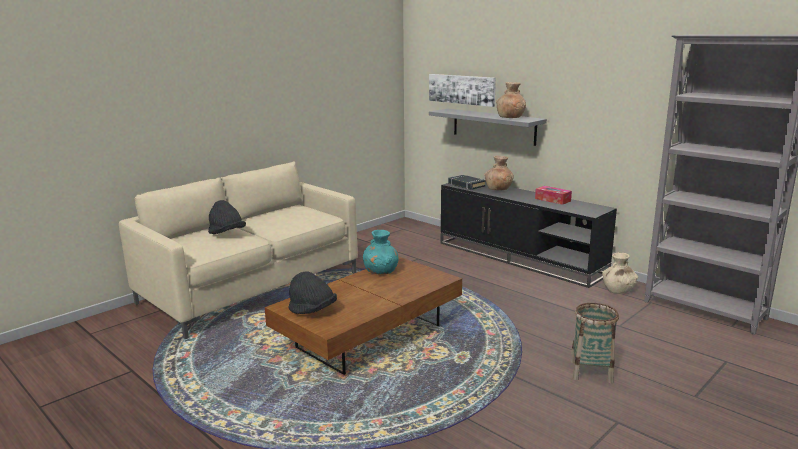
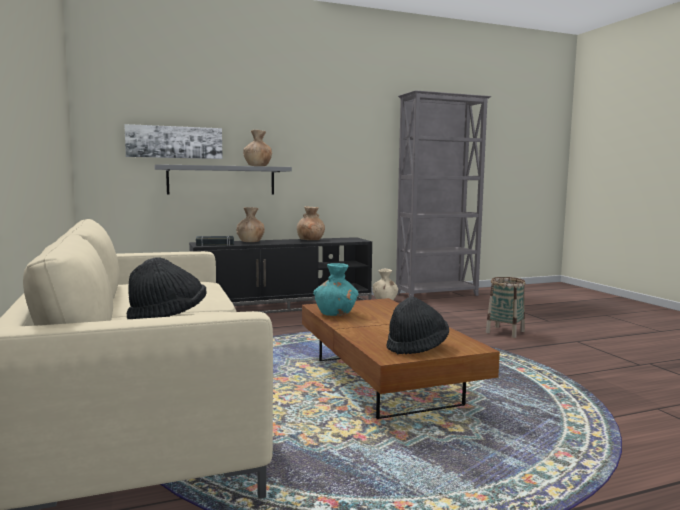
camera: 65 degrees left, 10 degrees down
tissue box [535,186,572,205] -> brown vase [297,206,325,240]

